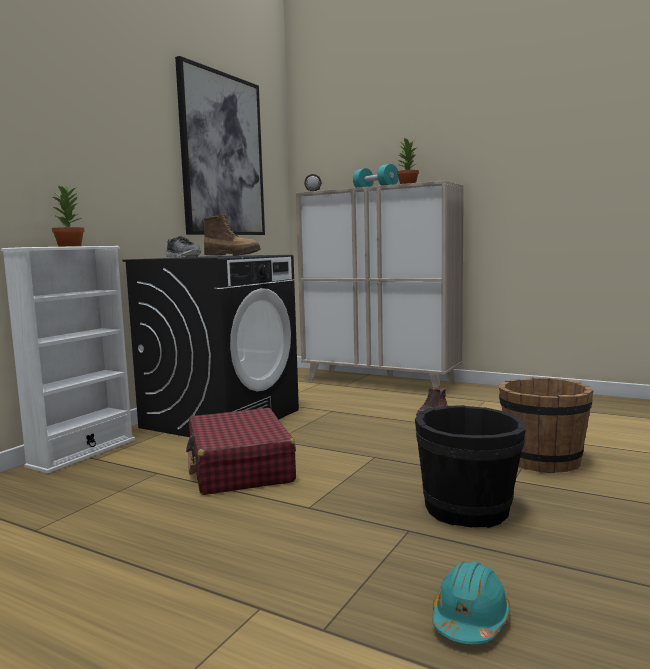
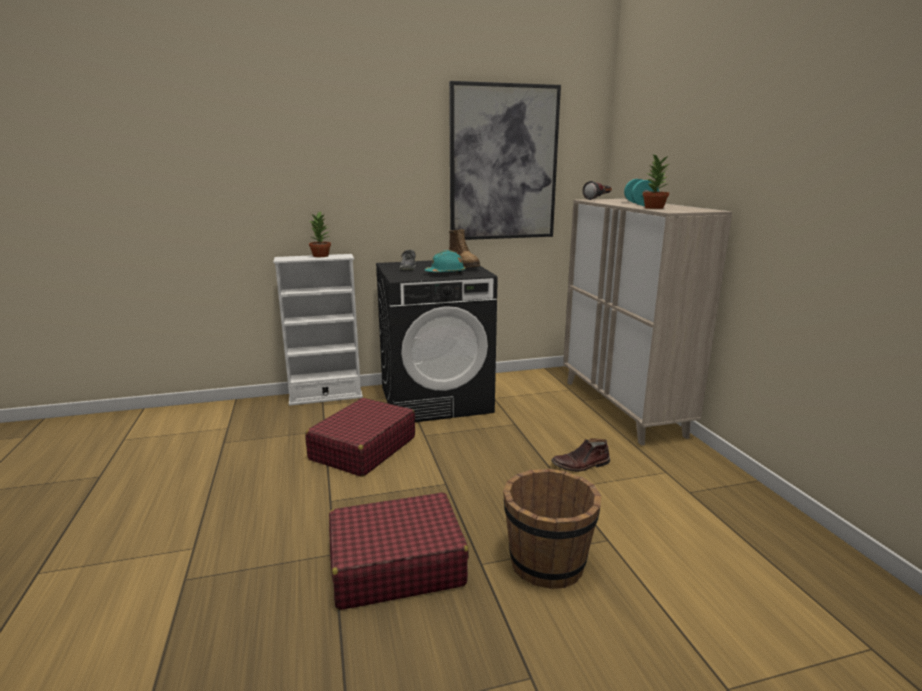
camera: 45 degrees right, 10 degrees up
black bucket [415,405,526,528] -> red suitcase [329,492,469,610]
turquoise hard hat [432,561,510,644] -> turquoise hard hat moved to [425,250,466,273]

